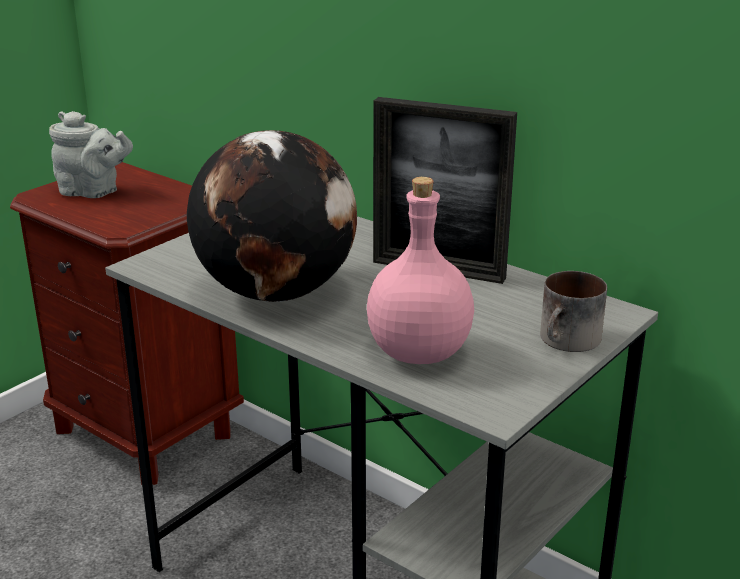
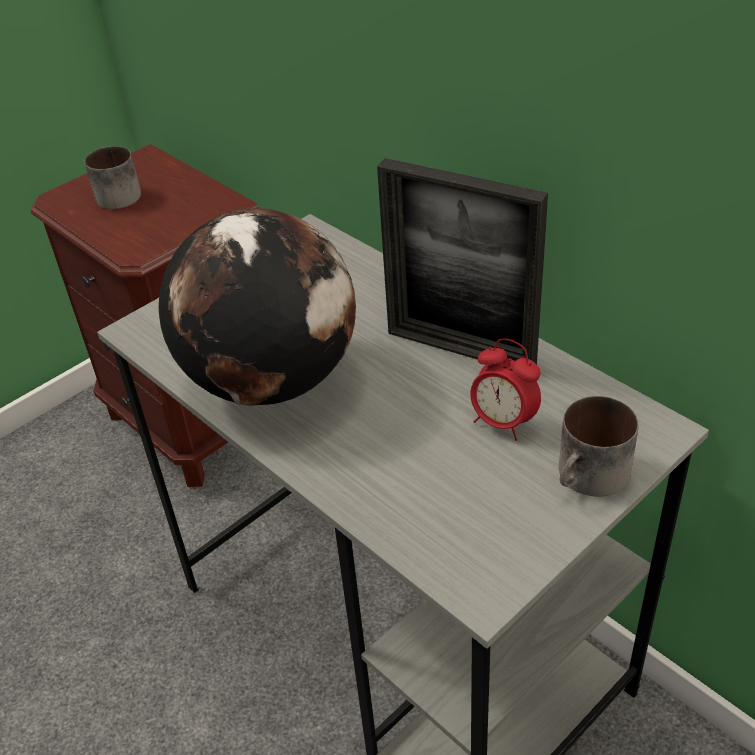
camera: 10 degrees right, 15 degrees up
grey teapot [49,111,133,198] -> mug [85,146,141,209]
pink bottle [367,177,474,364] -> none
none -> alarm clock [470,338,541,441]

